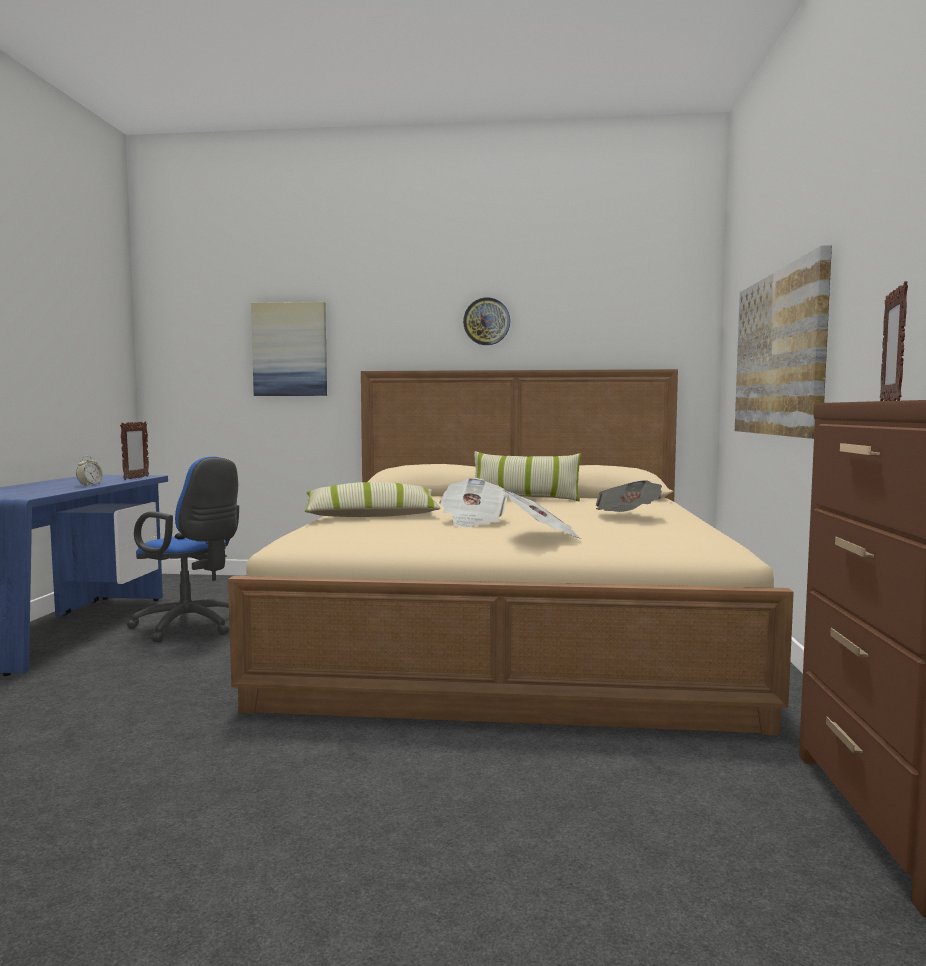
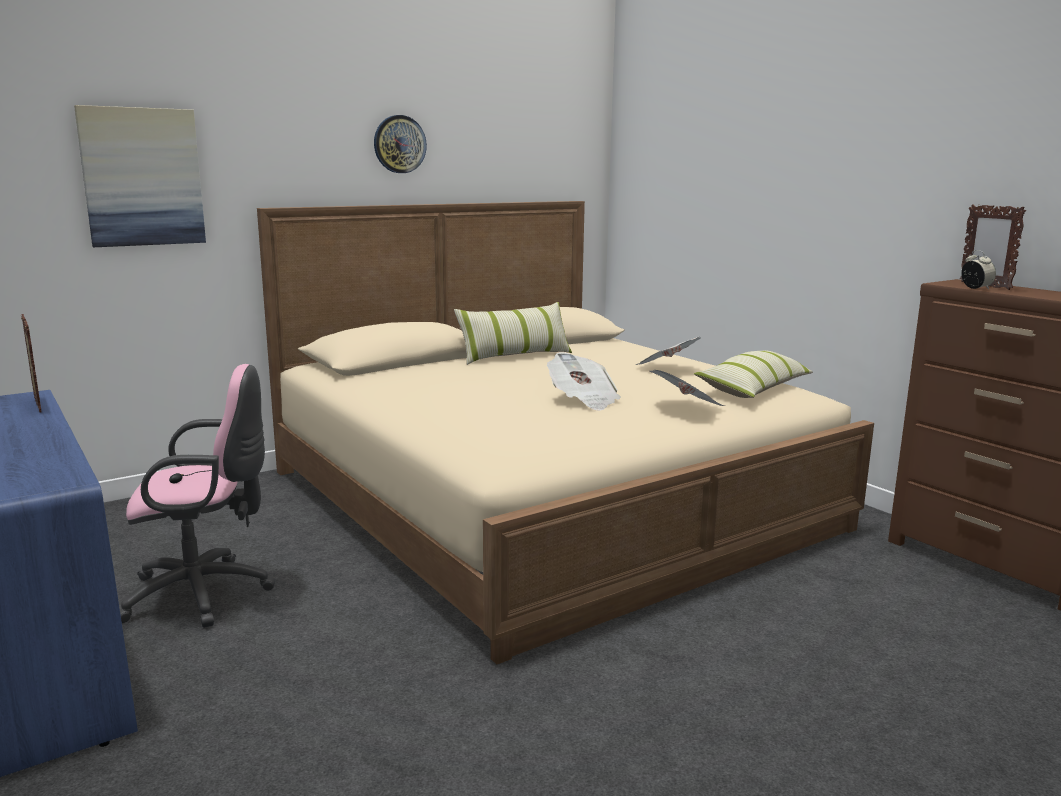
camera: 40 degrees left, 10 degrees up
alarm clock [76,456,103,485] -> alarm clock moved to [961,250,996,289]
blue office chair [127,457,239,642] -> pink office chair [120,364,275,628]
pillow [305,482,441,517] -> pillow moved to [694,350,813,398]
picture [735,245,832,439] -> none

